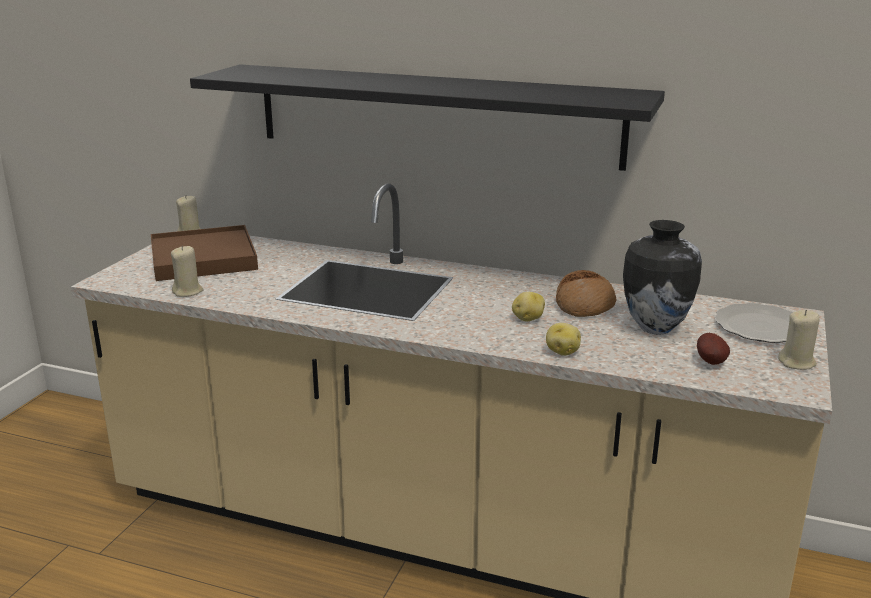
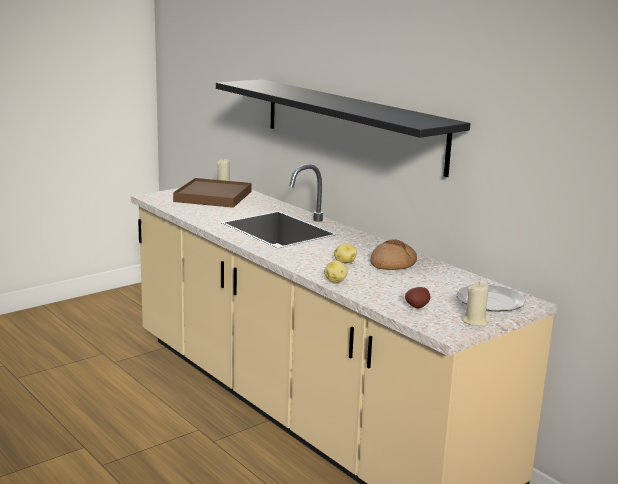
camera: 30 degrees right, 5 degrees down
beige candle [171,246,204,297] -> none
vase [623,220,702,335] -> none

